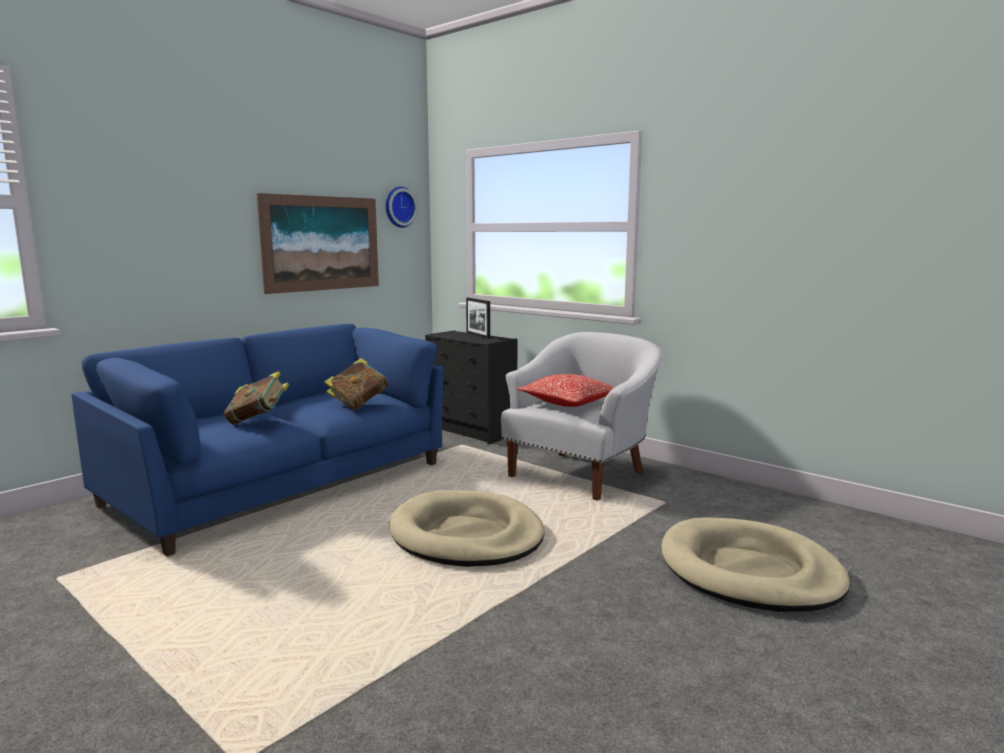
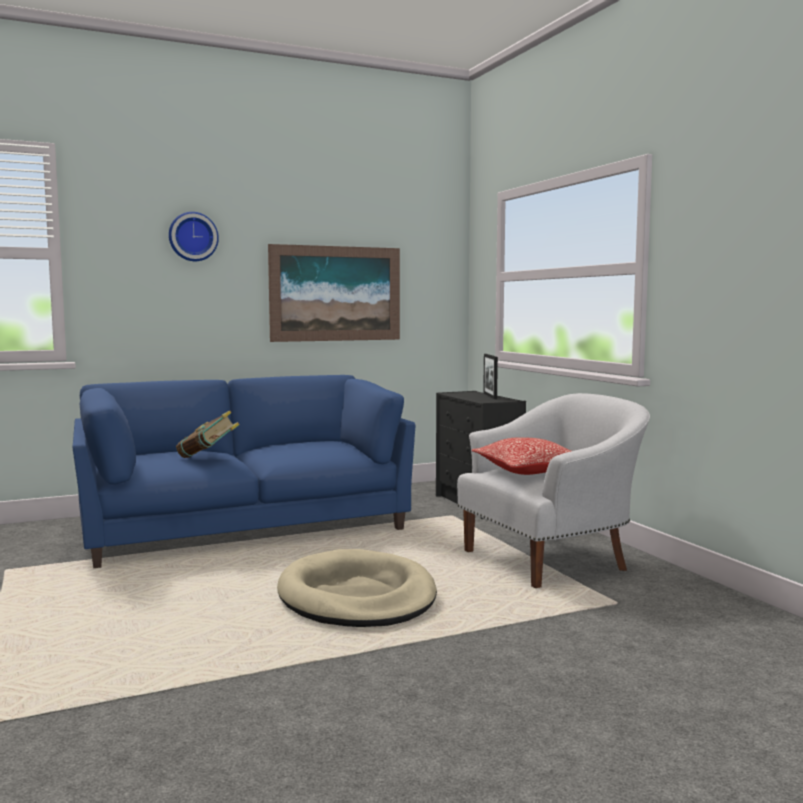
camera: 25 degrees right, 5 degrees down
book [324,358,388,410] -> none
wall clock [385,186,418,228] -> wall clock moved to [169,212,219,261]
beige dog bed [661,517,850,612] -> none

